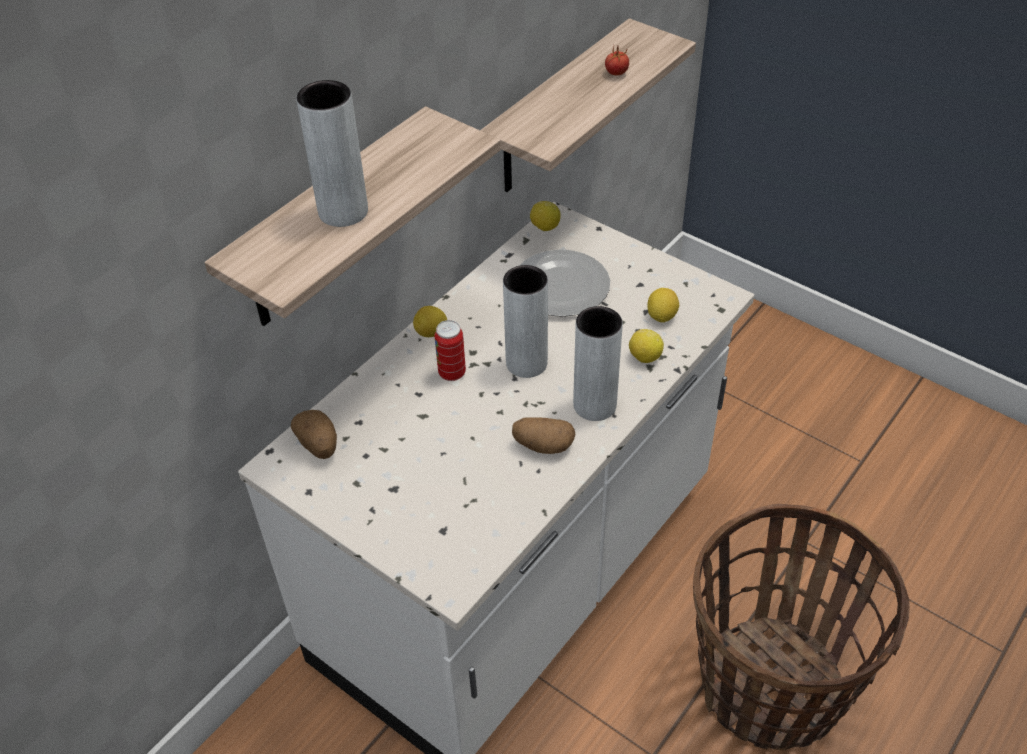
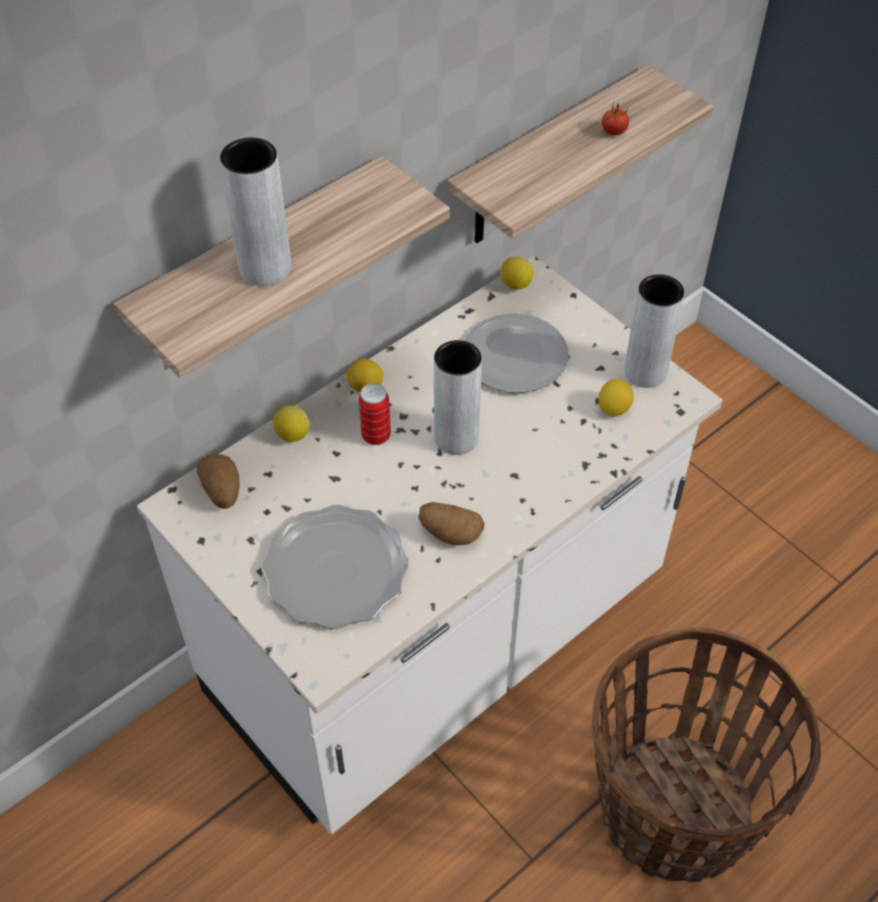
camera: 10 degrees right, 5 degrees up
grey vase [573,306,623,421] -> grey vase moved to [624,274,685,388]
lemon [629,329,664,363] -> lemon moved to [273,405,310,442]
none -> plate [262,505,408,629]

